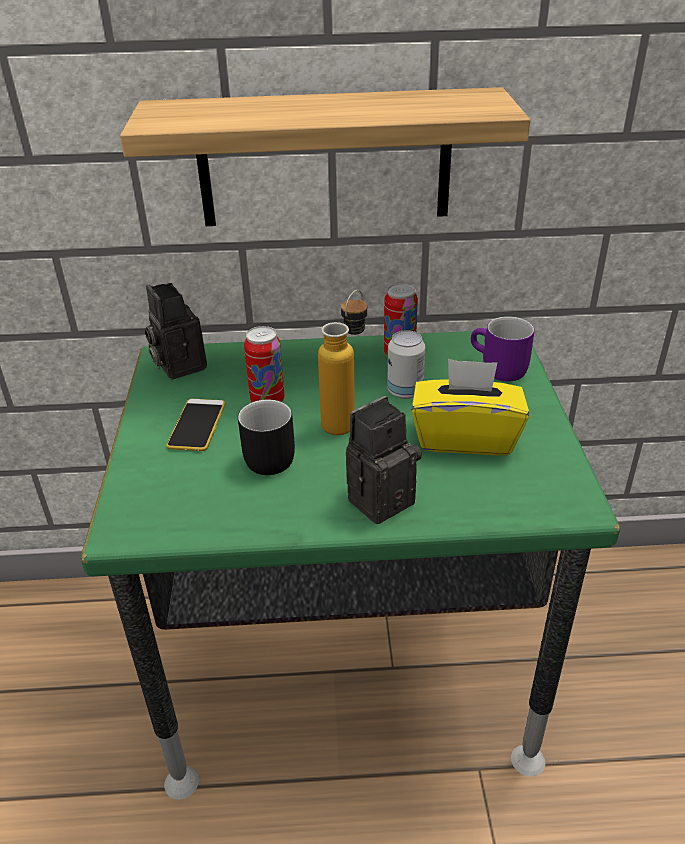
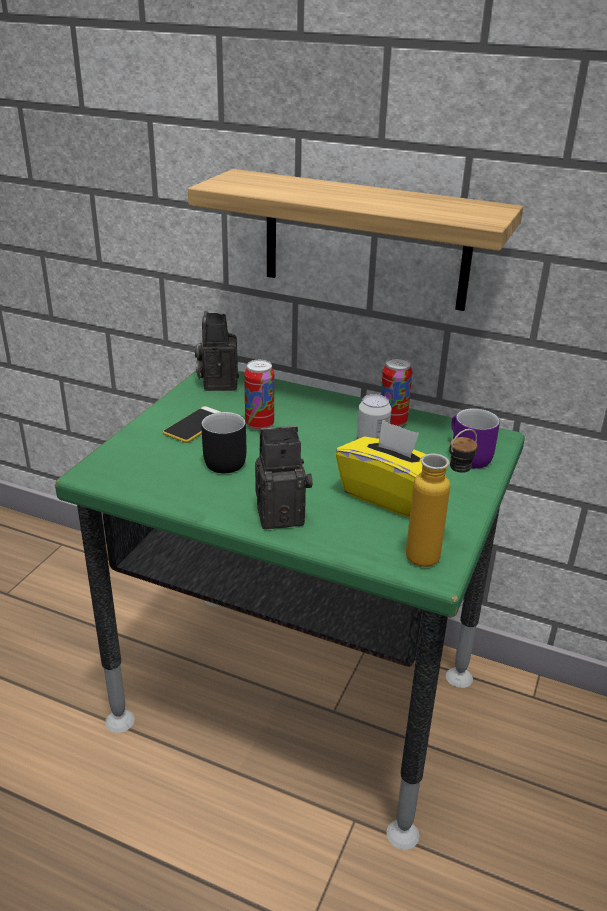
camera: 25 degrees right, 5 degrees down
bottle [318,290,367,435] -> bottle moved to [406,429,477,567]

